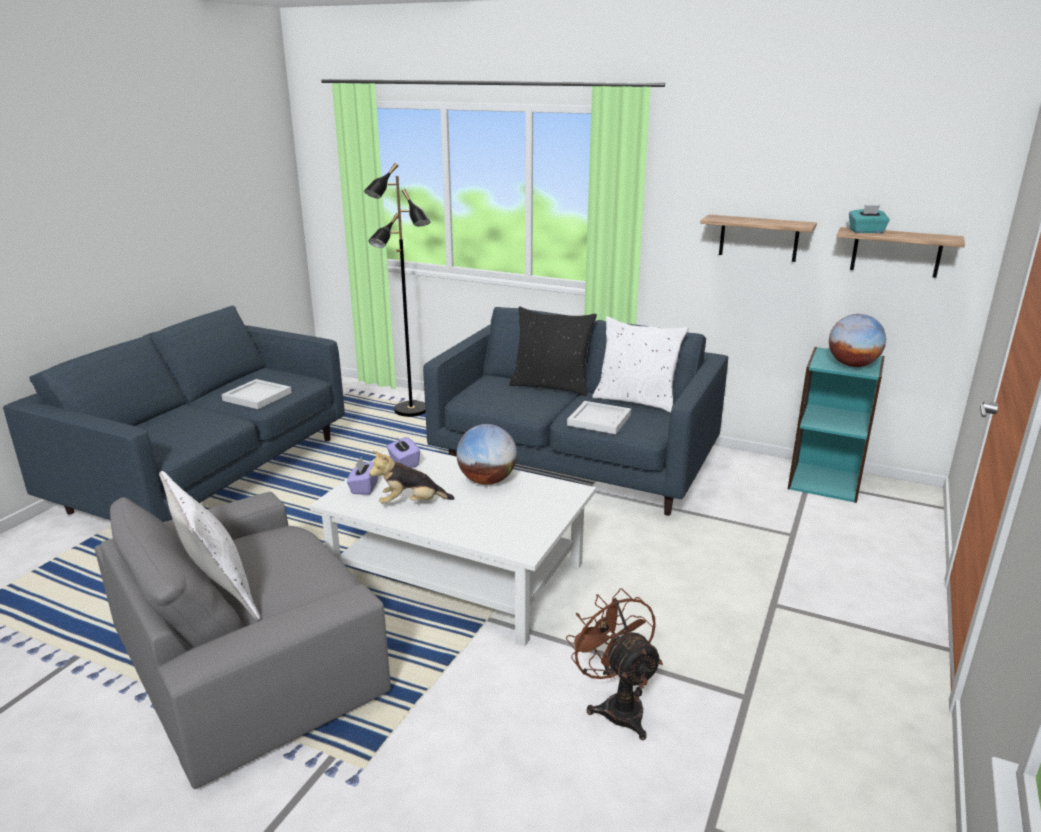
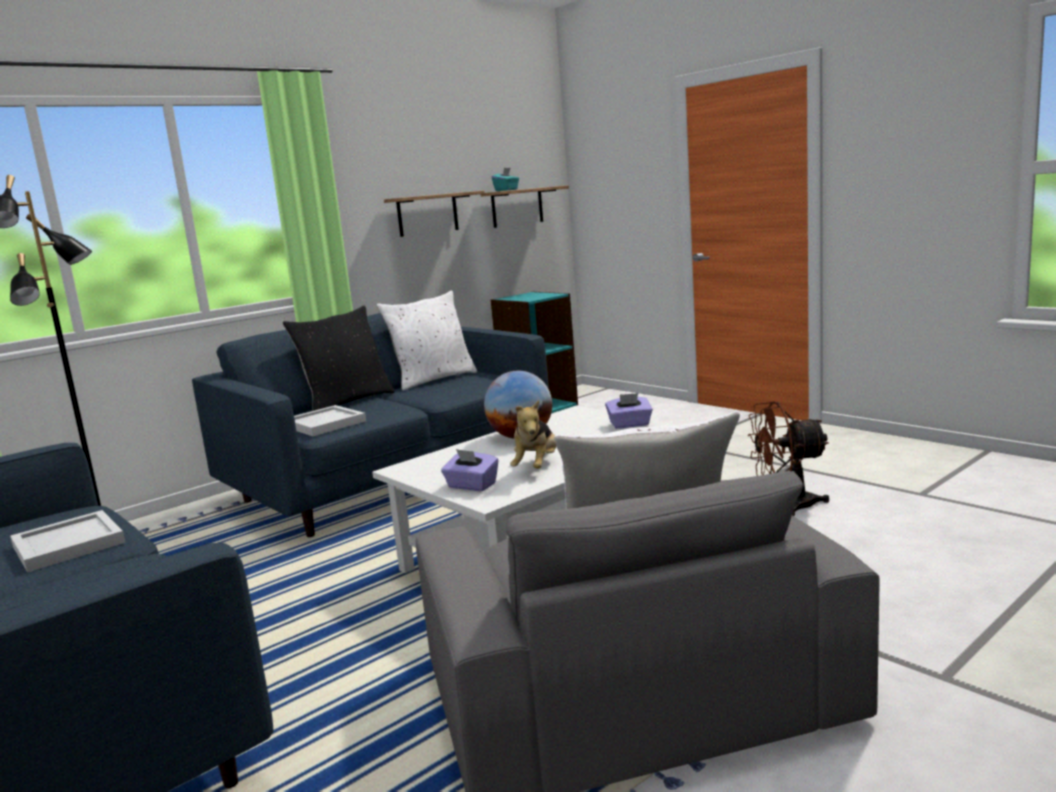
camera: 65 degrees left, 10 degrees down
purple tissue box [386,437,420,468] -> purple tissue box moved to [605,393,653,429]
white tray [567,401,631,434] -> white tray moved to [294,405,366,436]
globe [829,314,886,367] -> none

